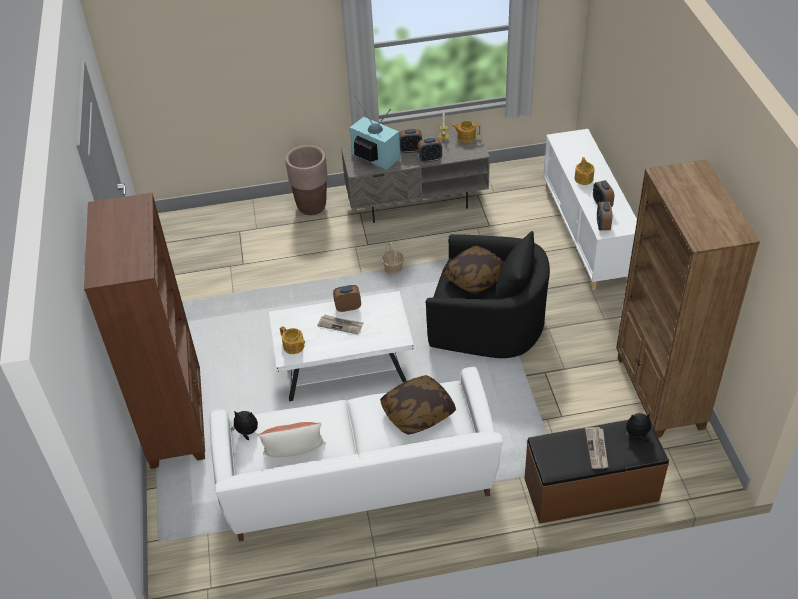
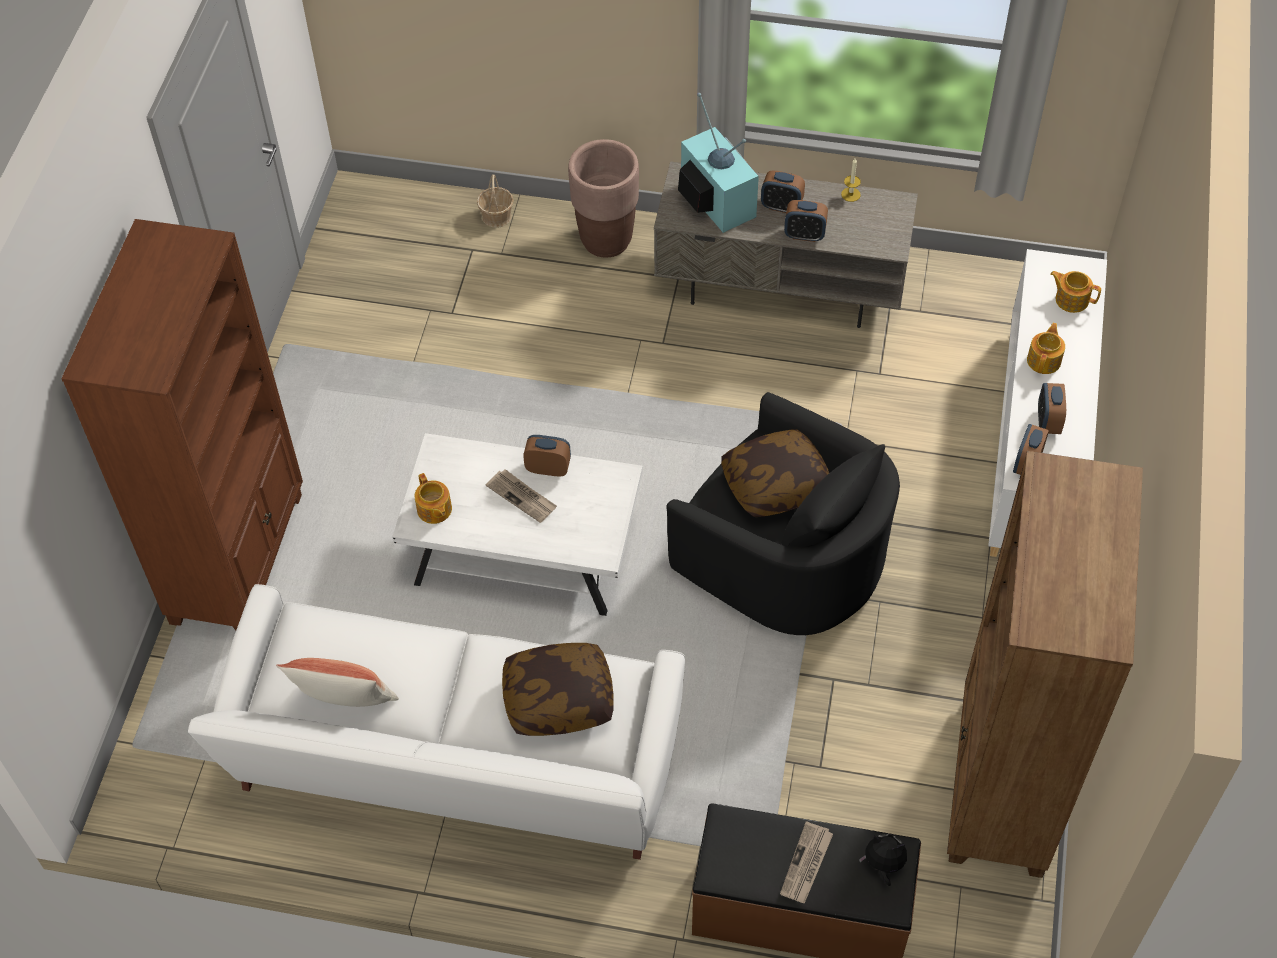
camera: 20 degrees right, 10 degrees up
plush toy [230,411,258,440] -> none
basket [382,242,404,274] -> basket moved to [477,174,514,228]
teapot [452,121,480,143] -> teapot moved to [1050,271,1101,313]

